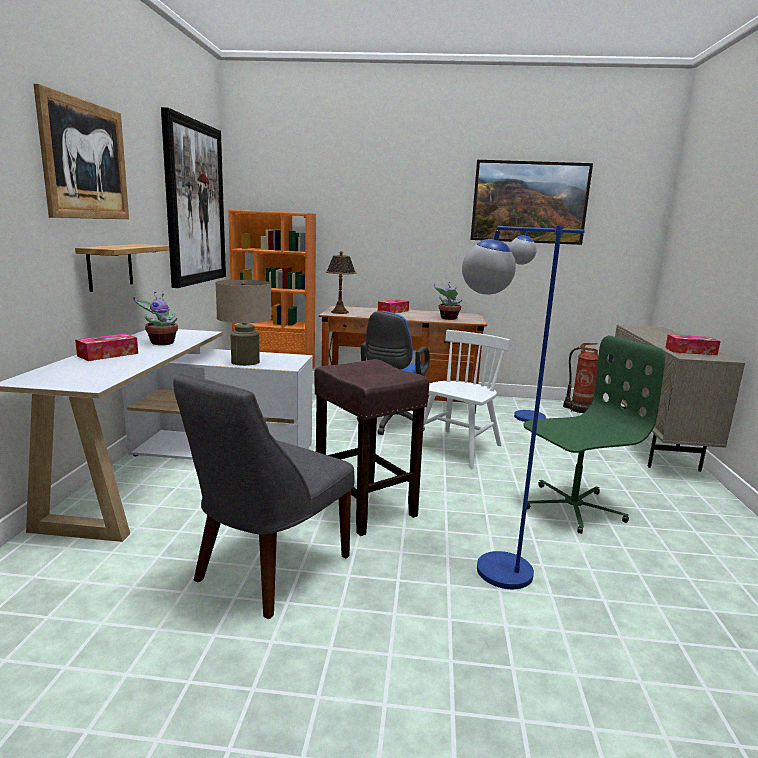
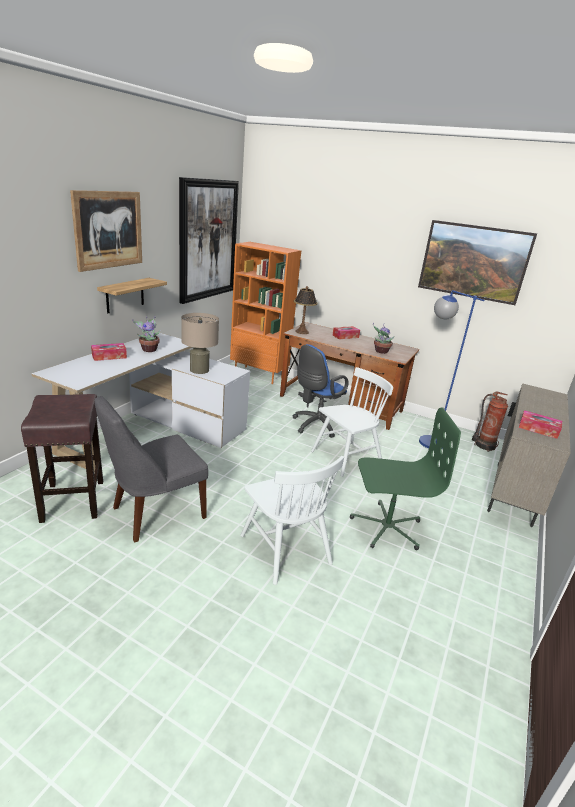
camera: 20 degrees right, 10 degrees up
brown stool [314,359,429,536] -> brown stool moved to [21,394,103,523]
blue floor lamp [462,226,585,589] -> white chair [240,456,344,585]

